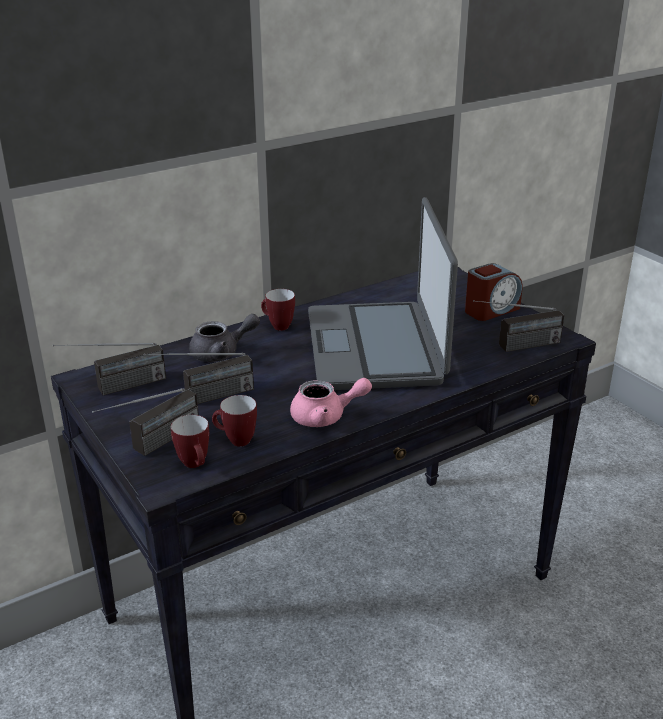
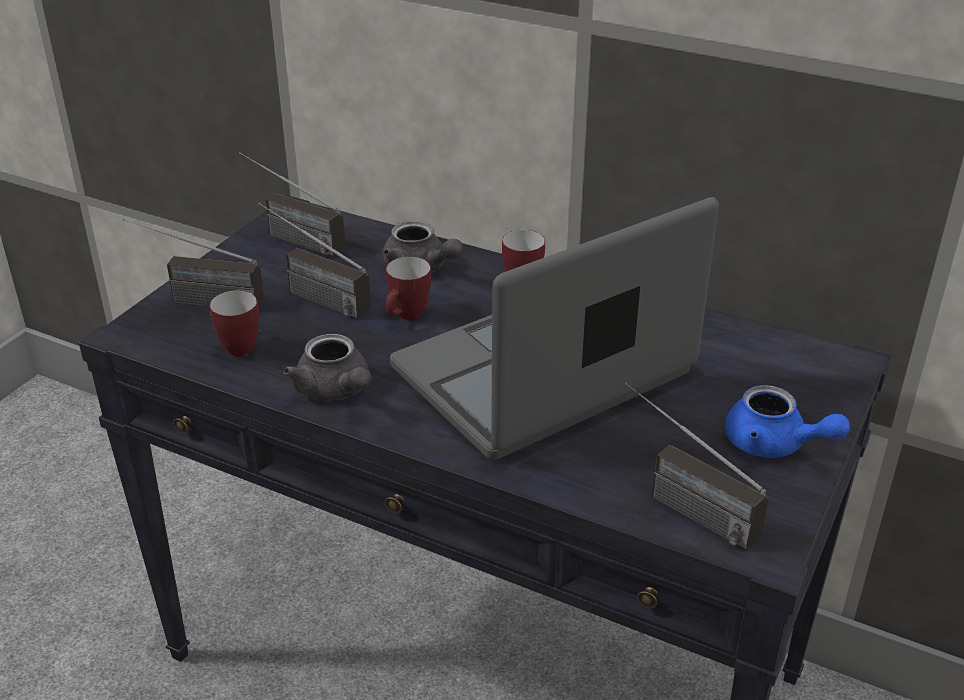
camera: 60 degrees right, 5 degrees up
mug [171,415,209,468] -> mug moved to [385,257,431,320]
pink teapot [290,378,372,427] -> grey teapot [284,334,372,401]
alarm clock [465,263,522,321] -> blue teapot [725,385,850,458]

